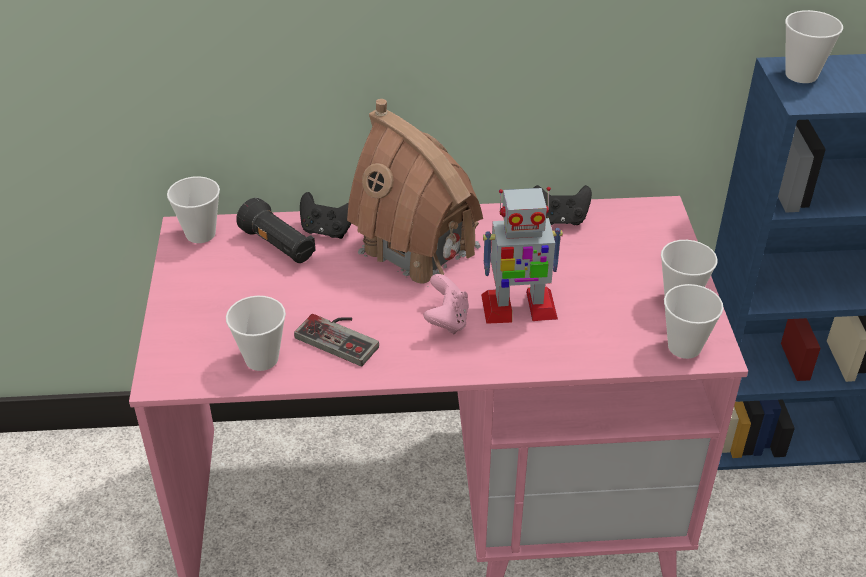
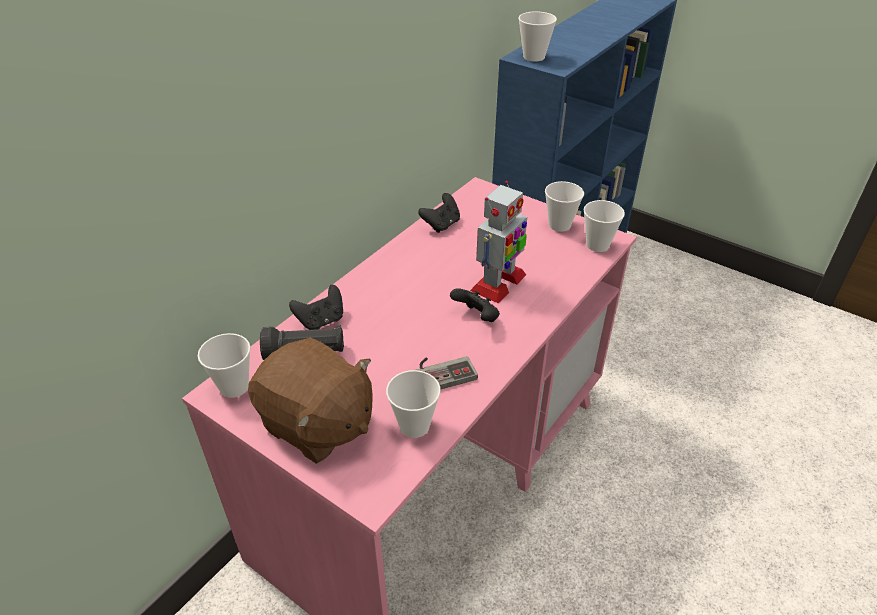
camera: 50 degrees left, 0 degrees up
toy house [347,99,483,287] -> none
pink game controller [423,274,469,334] -> black game controller [450,288,500,322]
none -> brown plush toy [248,338,373,464]

